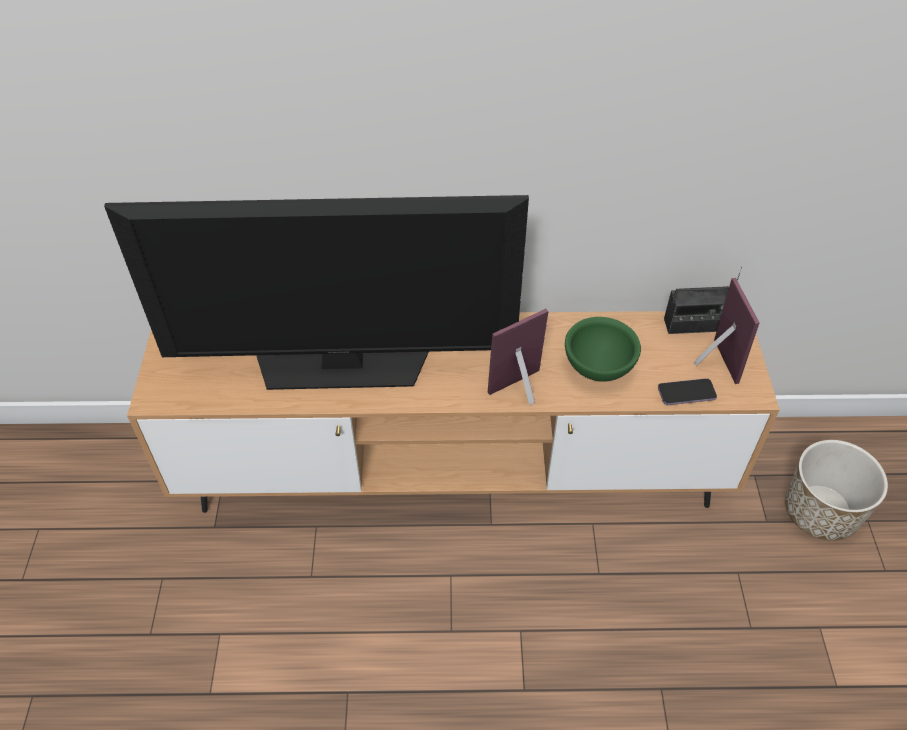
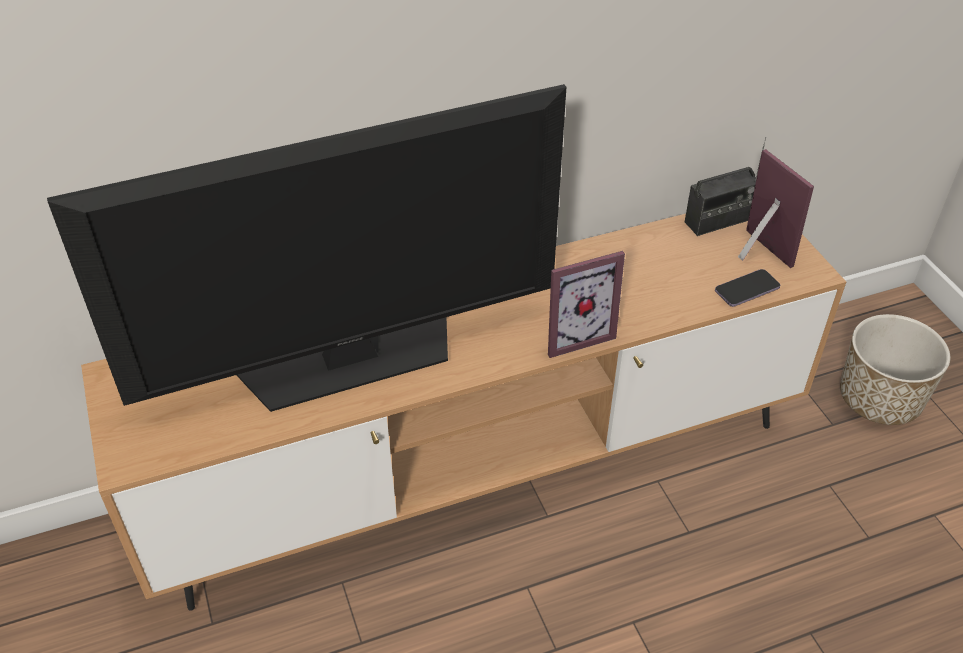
camera: 20 degrees left, 5 degrees down
picture frame [488,309,548,405] -> picture frame turned 150 degrees counterclockwise [548,251,625,358]
green bowl [565,317,641,382] -> none

